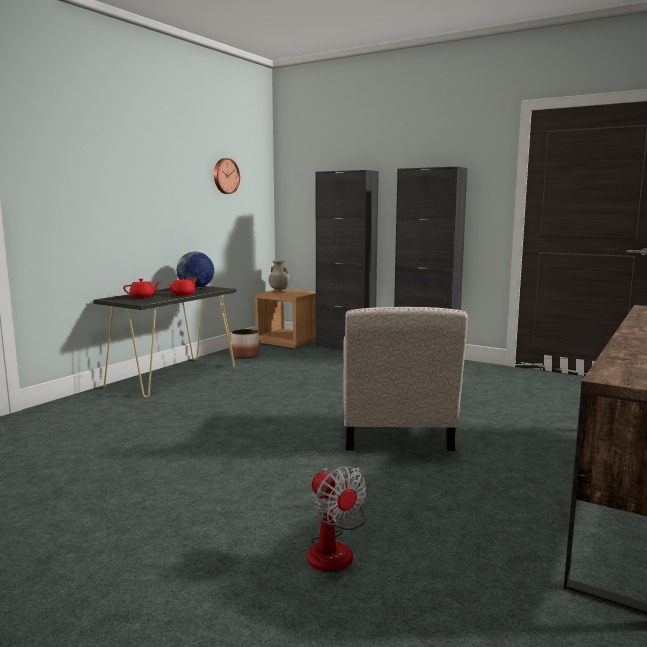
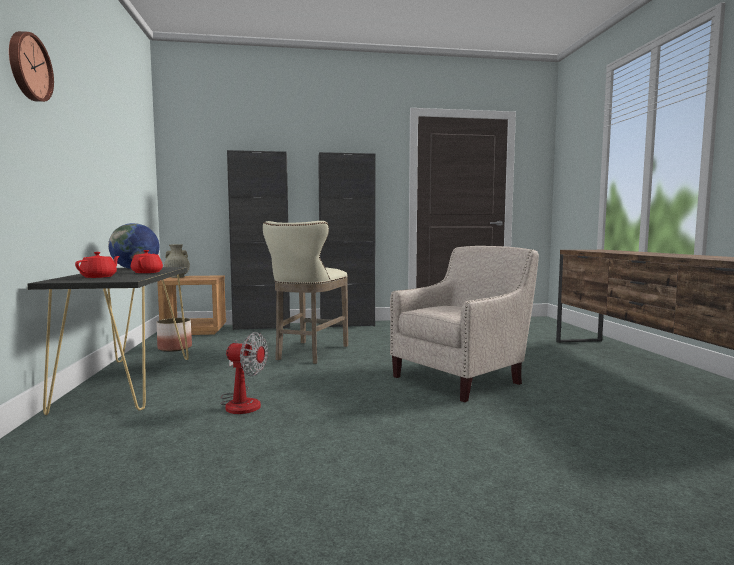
camera: 40 degrees left, 5 degrees down
wall clock [214,158,240,194] -> wall clock moved to [9,31,54,102]
fan [307,466,366,572] -> fan moved to [220,332,268,414]
beige armchair [343,307,468,451] -> beige armchair turned 90 degrees counterclockwise [390,246,539,402]
none -> beige stool [263,221,348,364]

